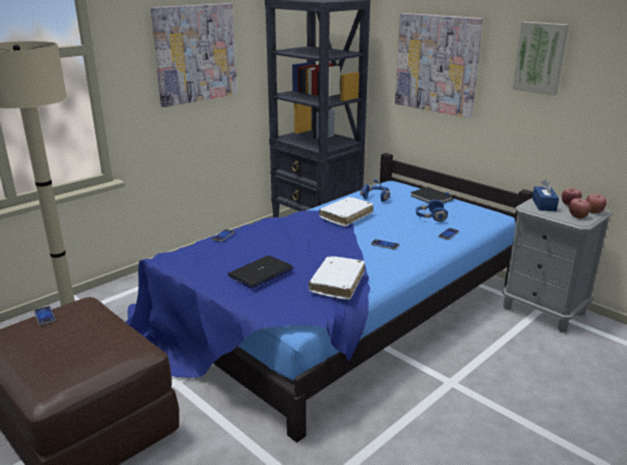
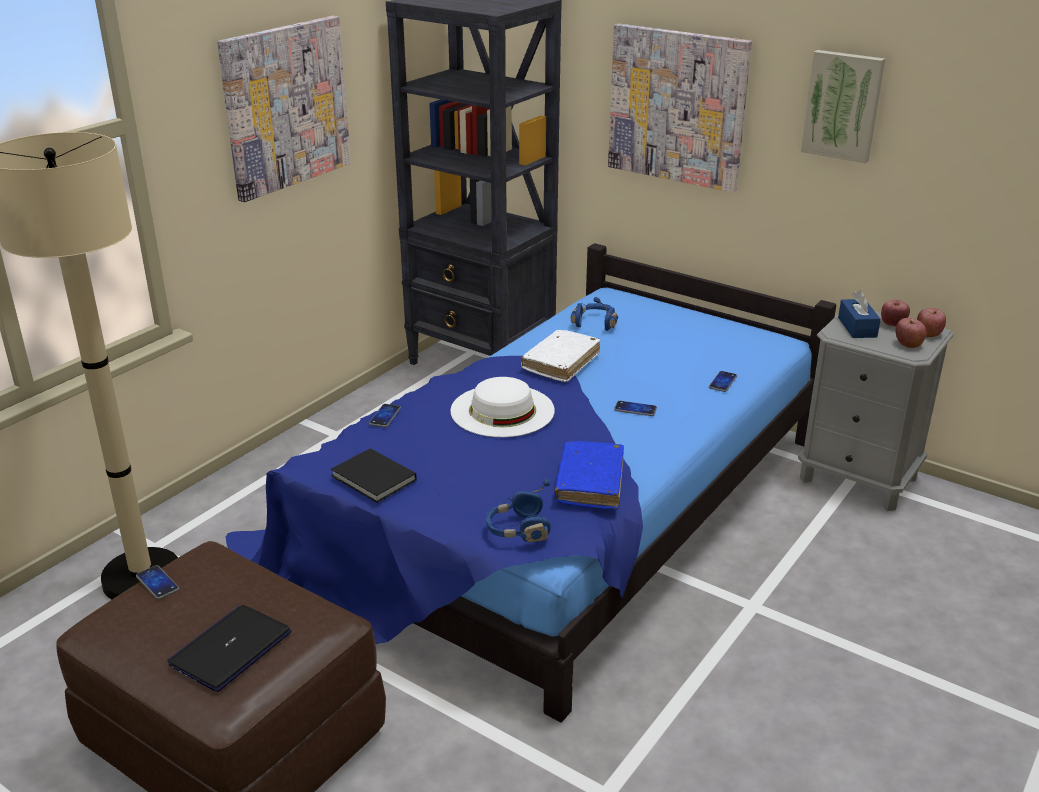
camera: 10 degrees left, 5 degrees up
laptop [228,255,293,288] -> laptop moved to [167,605,291,692]
white book [308,256,365,300] -> blue book [554,441,624,510]
black book [411,187,453,203] -> black book moved to [331,448,417,503]
blue headphones [416,192,449,222] -> blue headphones moved to [486,479,551,542]
none -> white hat [450,377,555,437]

